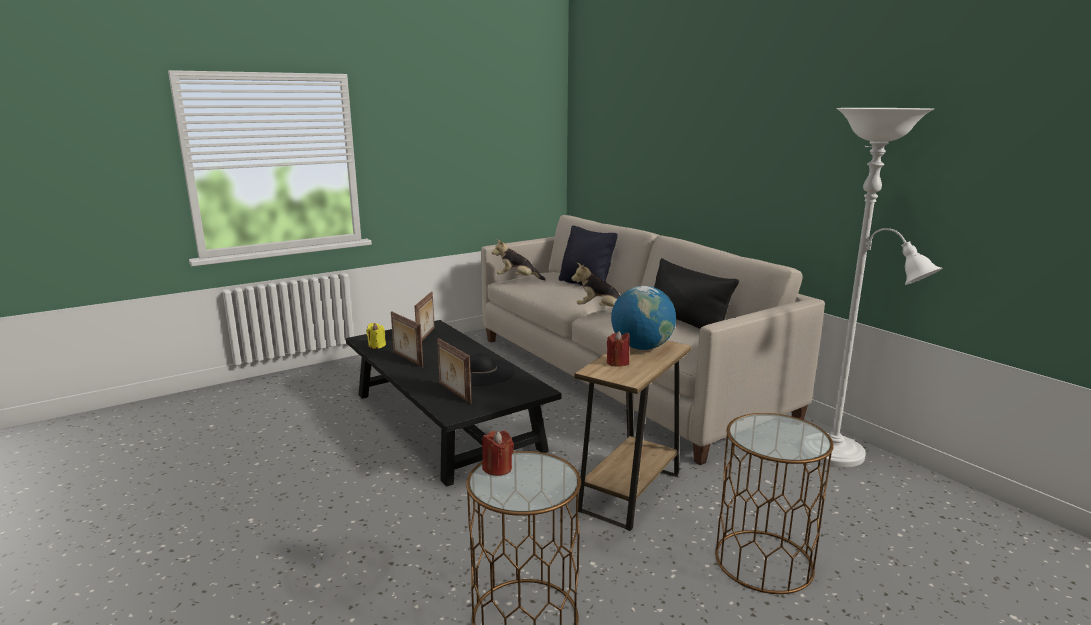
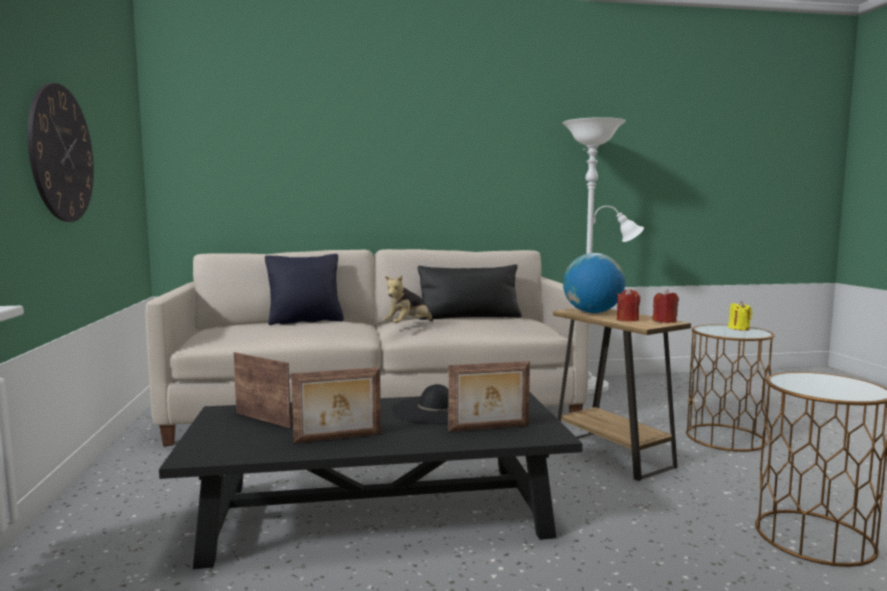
camera: 65 degrees left, 10 degrees down
yellow candle [366,323,386,349] -> yellow candle moved to [728,301,752,330]
red candle [482,431,514,476] -> red candle moved to [652,289,679,323]
plush toy [492,239,546,280] -> none
none -> wall clock [28,83,94,222]

